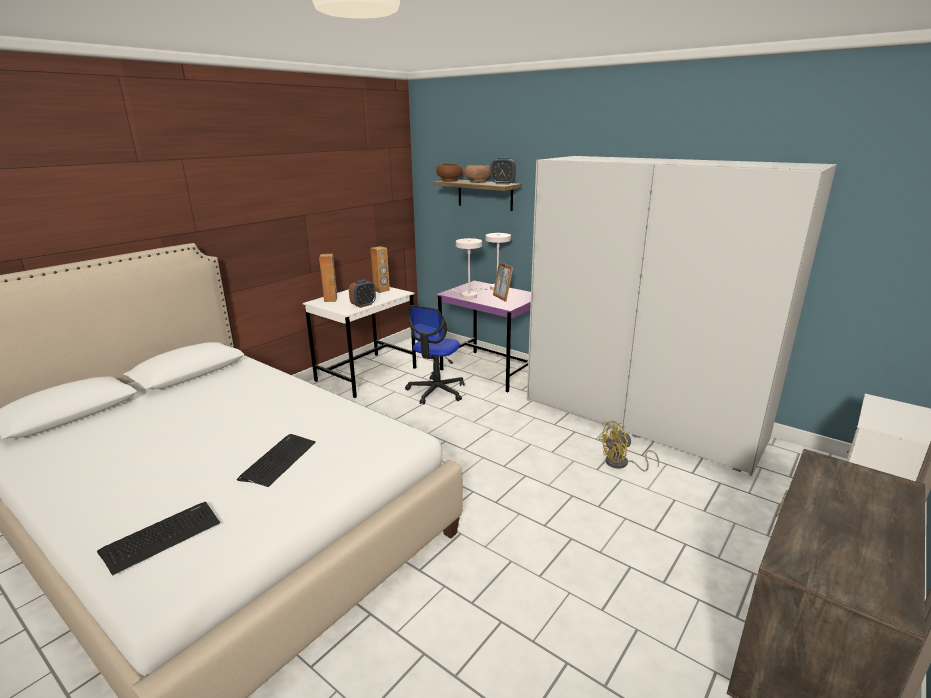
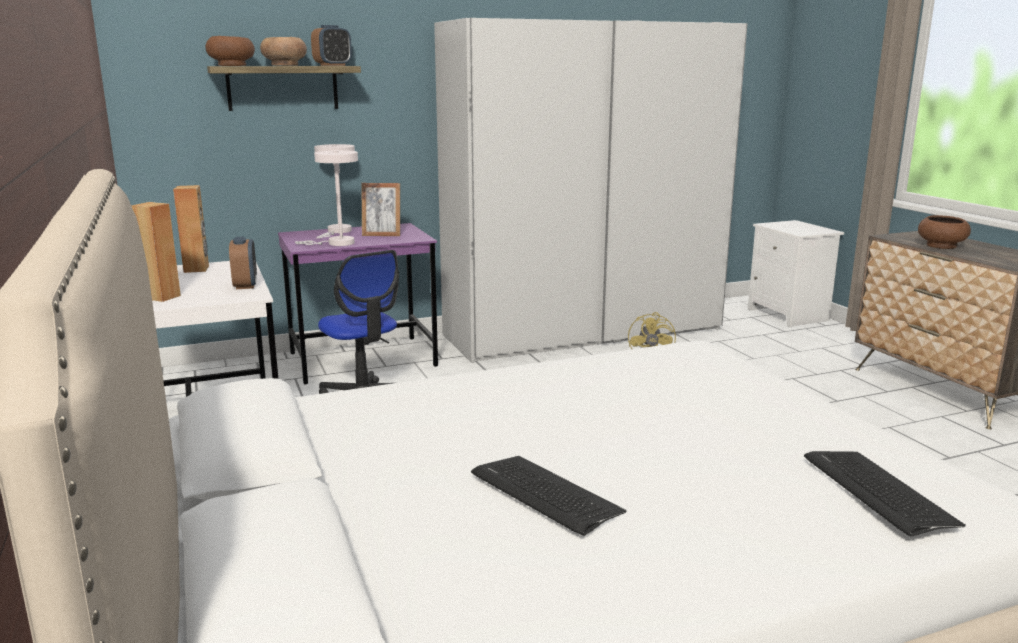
camera: 60 degrees left, 5 degrees down
keyboard [237,434,316,487] -> keyboard moved to [471,456,627,536]
none -> brown bowl [918,215,971,249]

